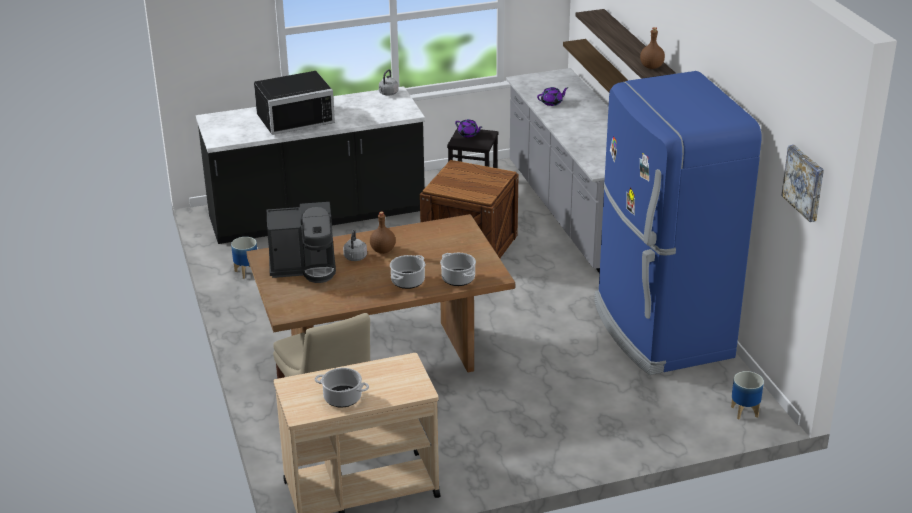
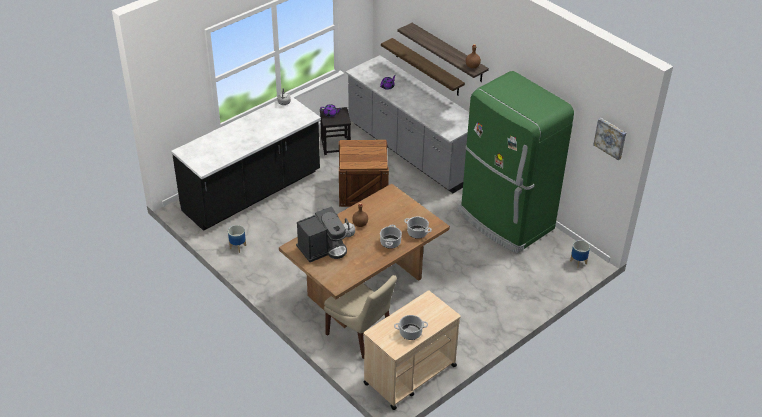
camera: 25 degrees left, 10 degrees up
black microwave [254,71,335,135] -> none
blue fridge [594,71,762,375] -> green fridge [458,71,574,253]

